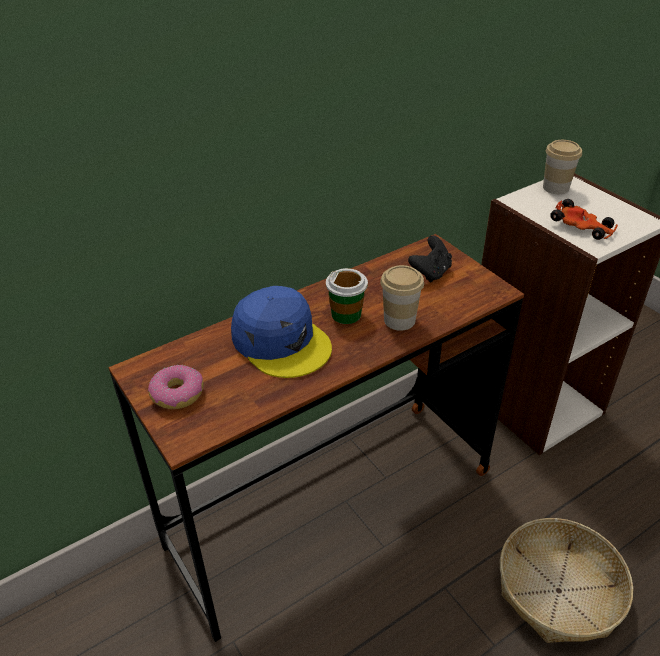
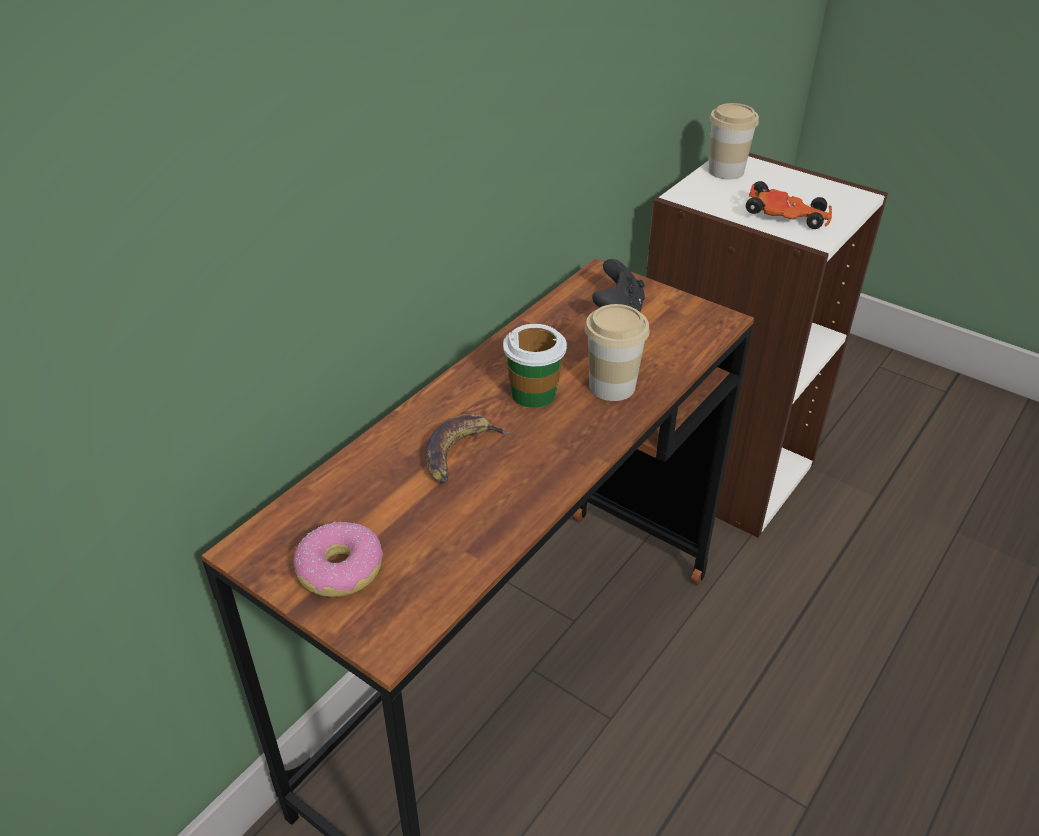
camera: 20 degrees left, 0 degrees up
blue cap [231,286,332,378] -> banana [425,414,511,483]
basket [500,518,633,643] -> none

